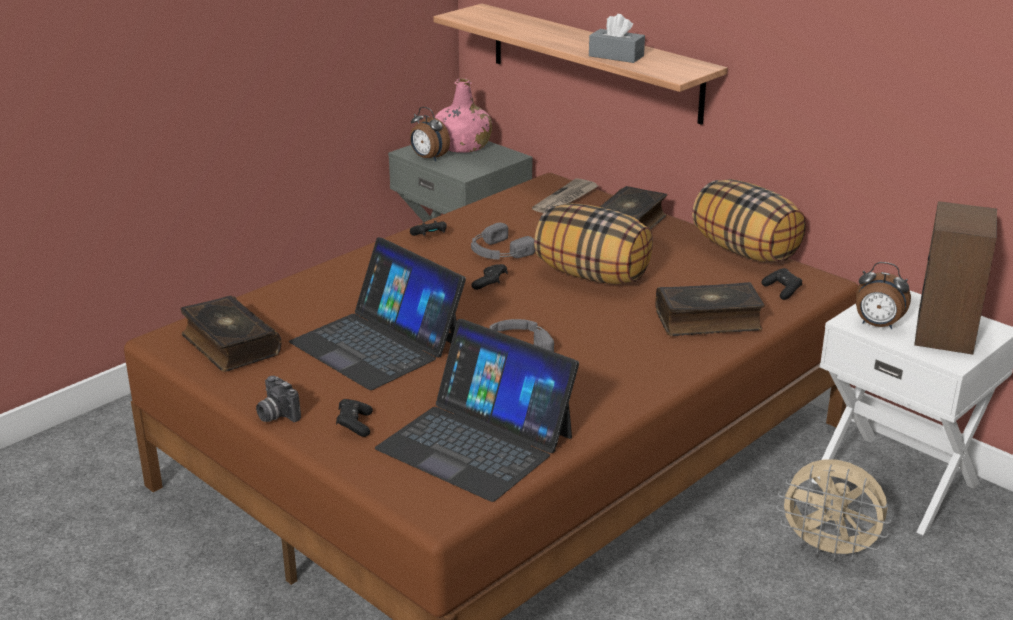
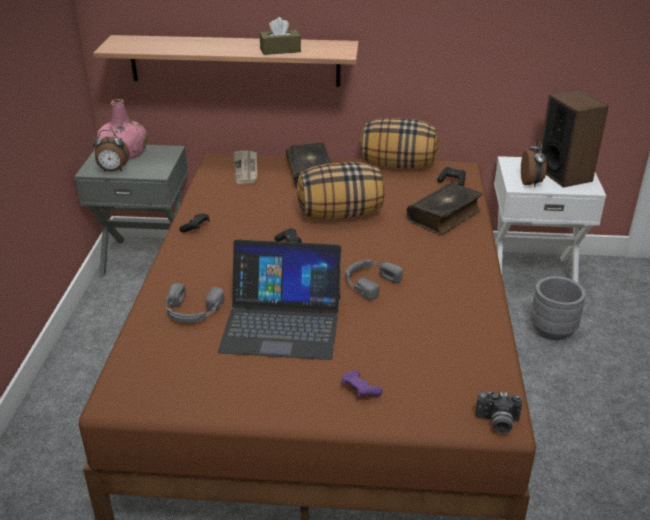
camera: 40 degrees left, 5 degrees up
book [180,296,281,372] -> none
camera [256,376,301,422] -> camera moved to [476,392,523,434]
black game controller [336,399,373,437] -> purple game controller [342,371,383,397]
laptop [375,319,579,502] -> none
grey headphones [471,222,535,260] -> grey headphones moved to [165,283,224,323]
grey tissue box [589,14,645,63] -> brown tissue box [260,17,301,55]
beige fan [776,459,891,561] -> grey planter [530,276,586,340]
alarm clock [856,262,911,329] -> alarm clock turned 75 degrees counterclockwise [521,139,547,188]

